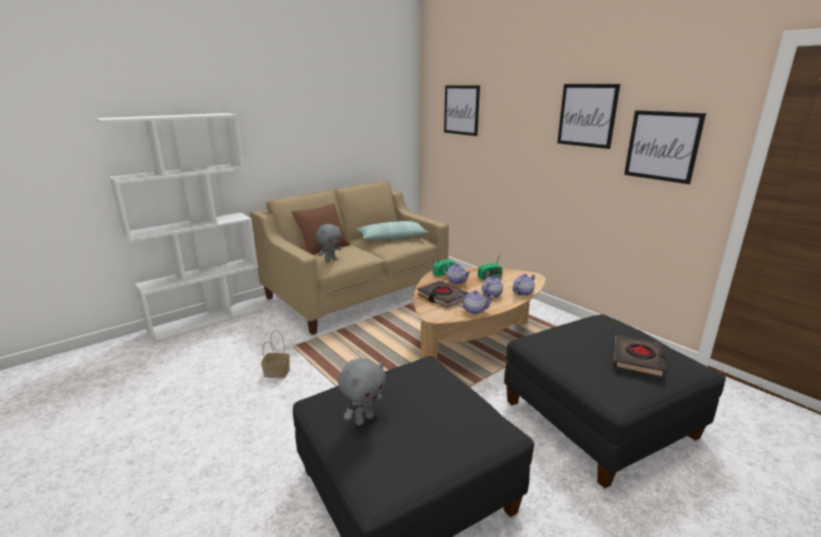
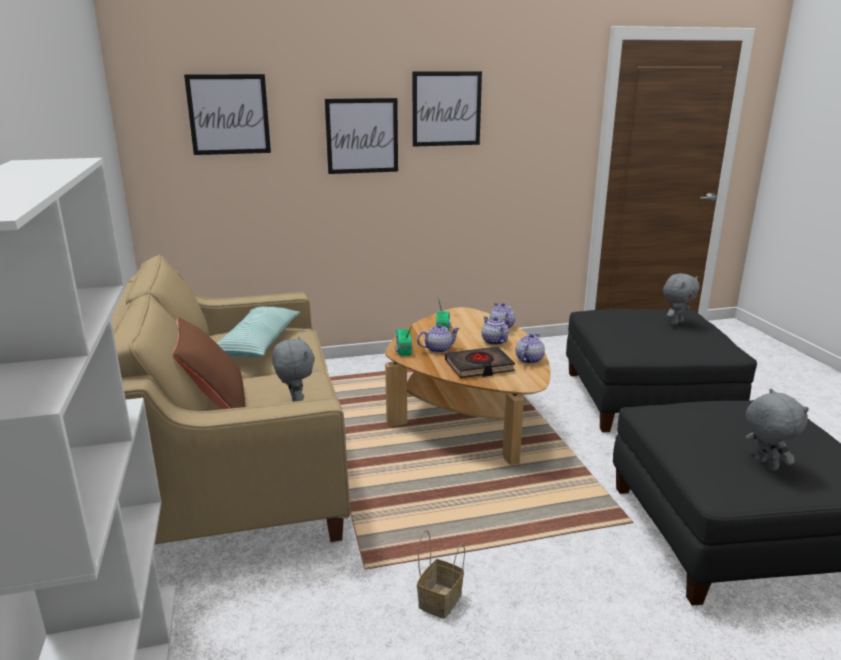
camera: 65 degrees left, 0 degrees up
black book [613,334,665,378] -> grey plush toy [663,273,700,325]
picture [624,110,706,184] -> picture moved to [325,98,398,174]

